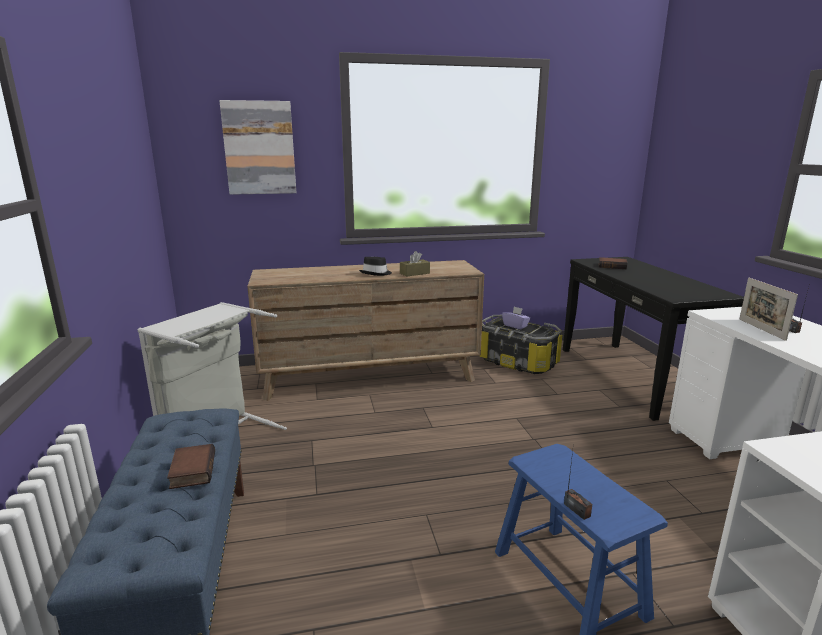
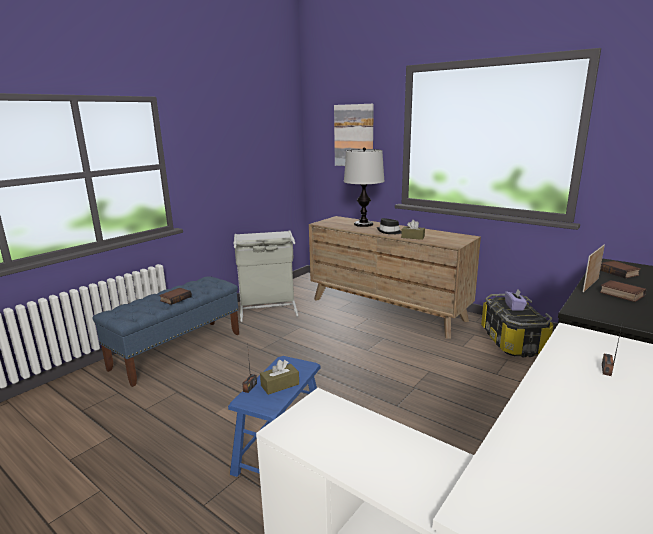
camera: 50 degrees right, 0 degrees up
picture frame [740,277,798,341] -> picture frame moved to [583,245,605,292]
none -> brown tissue box [260,360,299,395]
none -> table lamp [344,148,384,227]
none -> book [600,280,646,302]

